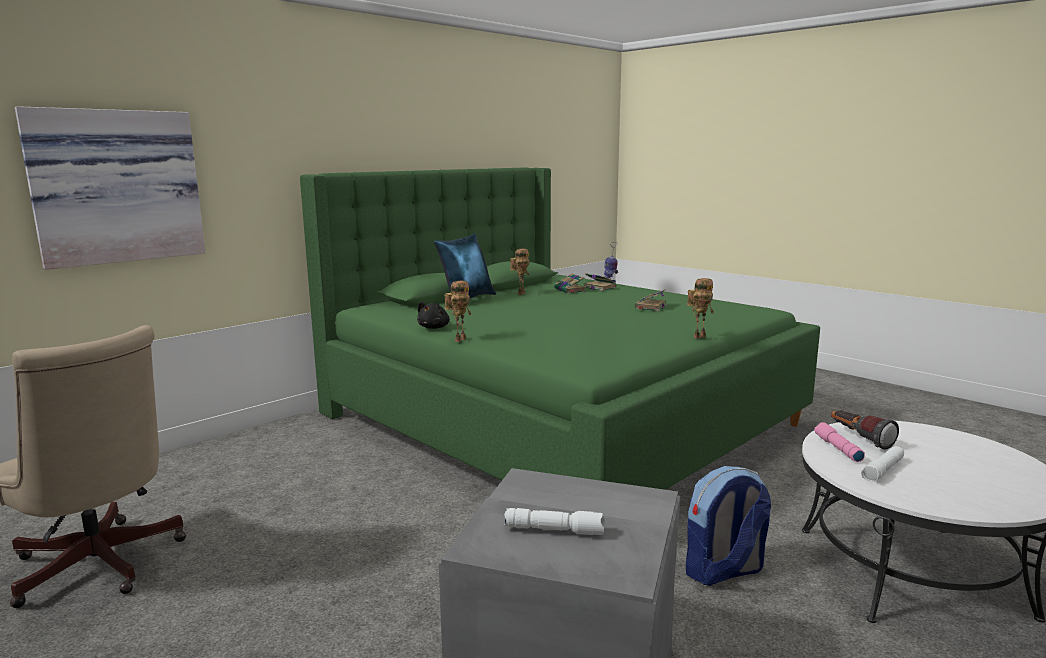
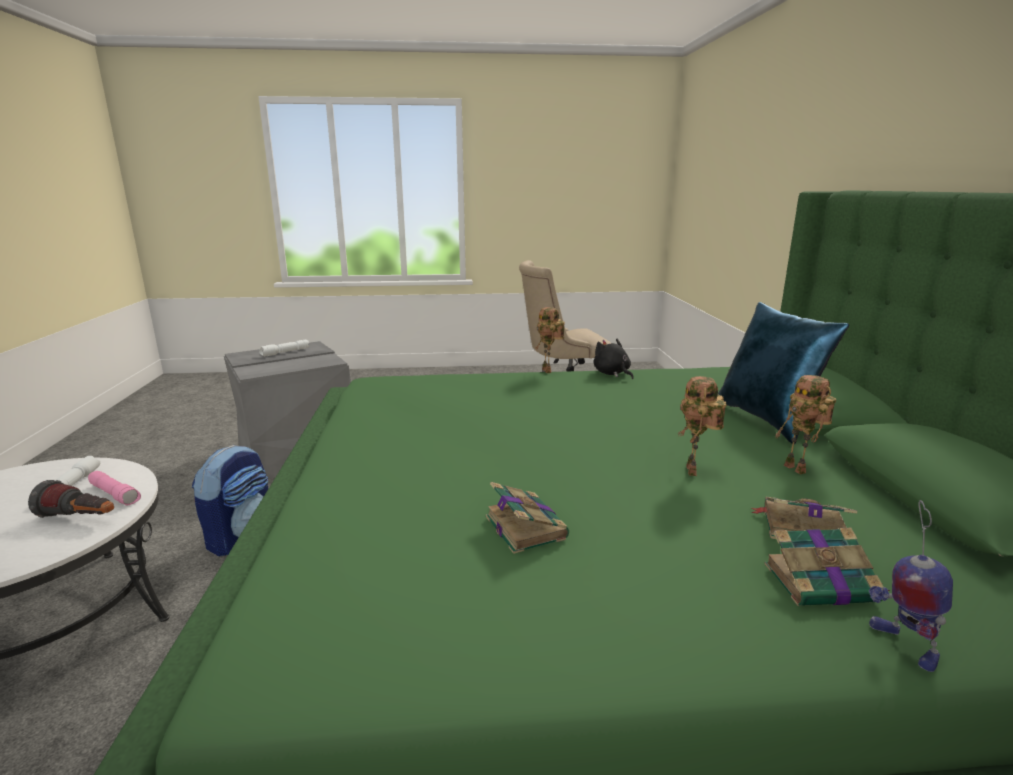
camera: 130 degrees right, 5 degrees up
picture [15,106,205,270] -> none
toy robot [687,278,714,339] -> toy robot moved to [678,376,727,476]

